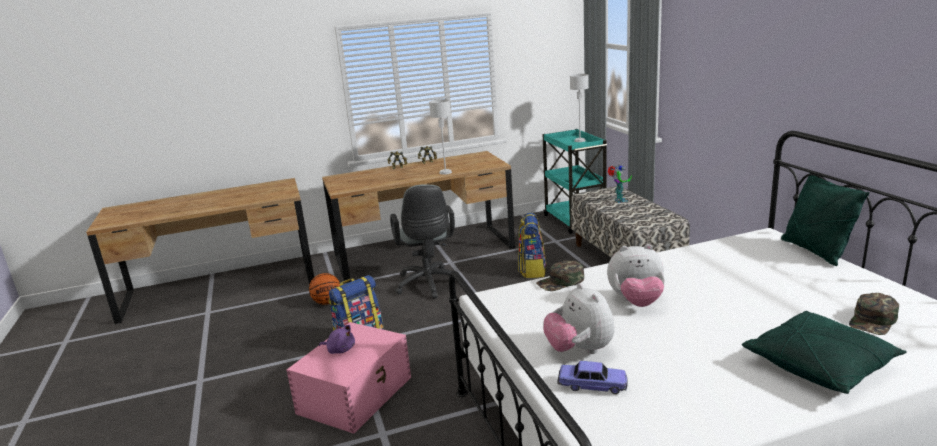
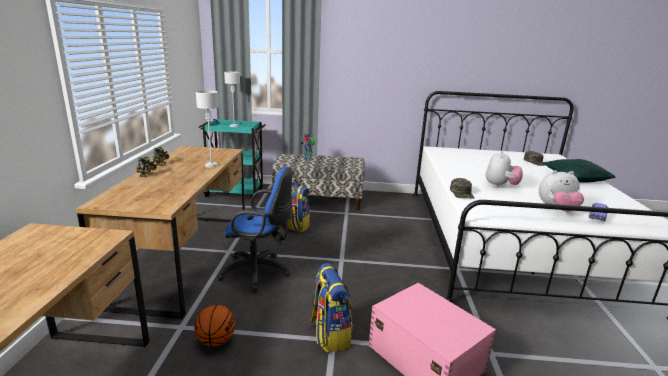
camera: 70 degrees left, 0 degrees up
purple plush toy [319,325,355,354] -> none
grey office chair [390,185,463,299] -> blue office chair [217,167,292,292]
green pillow [781,173,869,266] -> none

